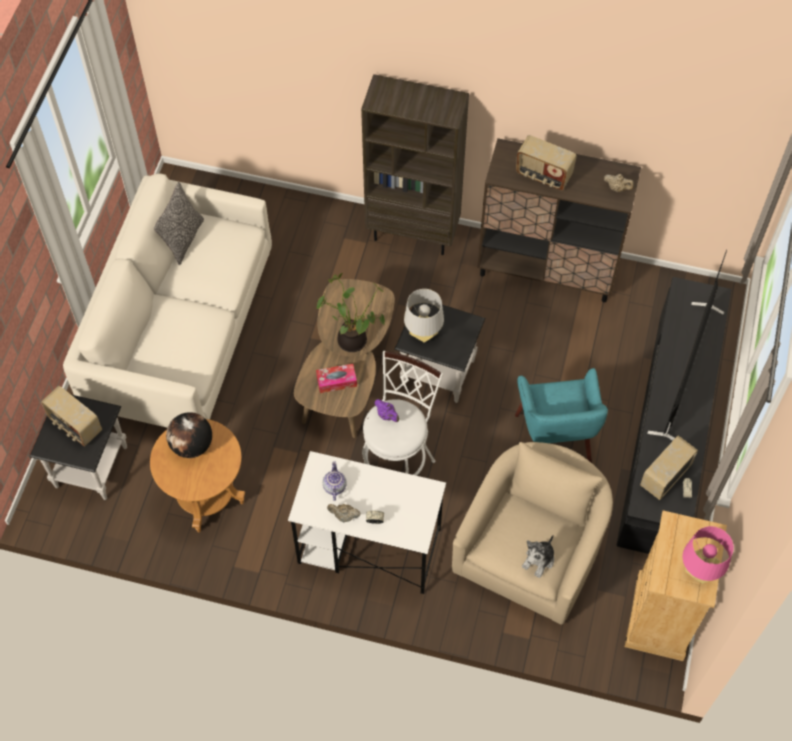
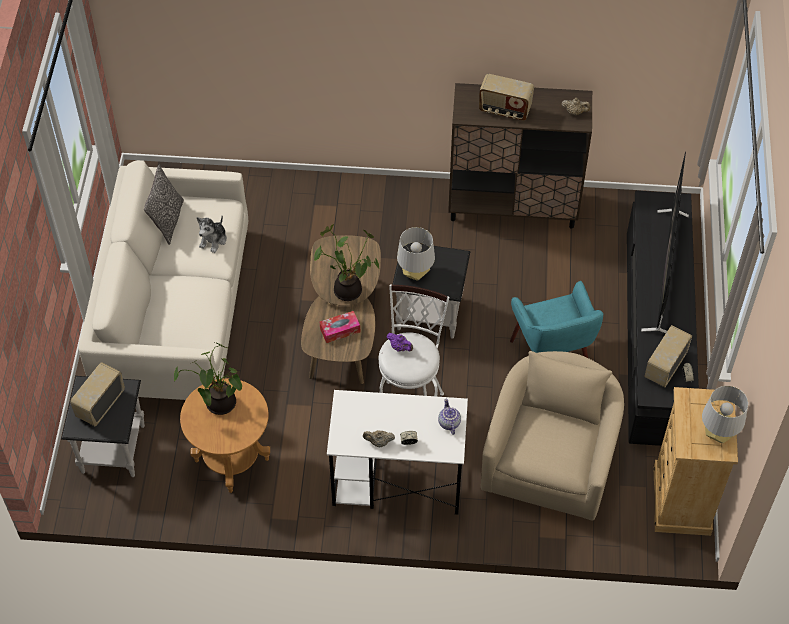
camera: 10 degrees left, 5 degrees down
radio [41,386,102,447] -> radio turned 90 degrees clockwise [70,362,125,426]
globe [166,412,212,458] -> potted plant [174,342,242,415]
teapot [323,461,347,501] -> teapot moved to [438,398,461,435]
brown bookcase [361,74,469,255] -> none
plush toy [522,535,554,578] -> plush toy moved to [197,216,227,253]
pink table lamp [683,526,734,584] -> grey table lamp [702,386,748,443]

